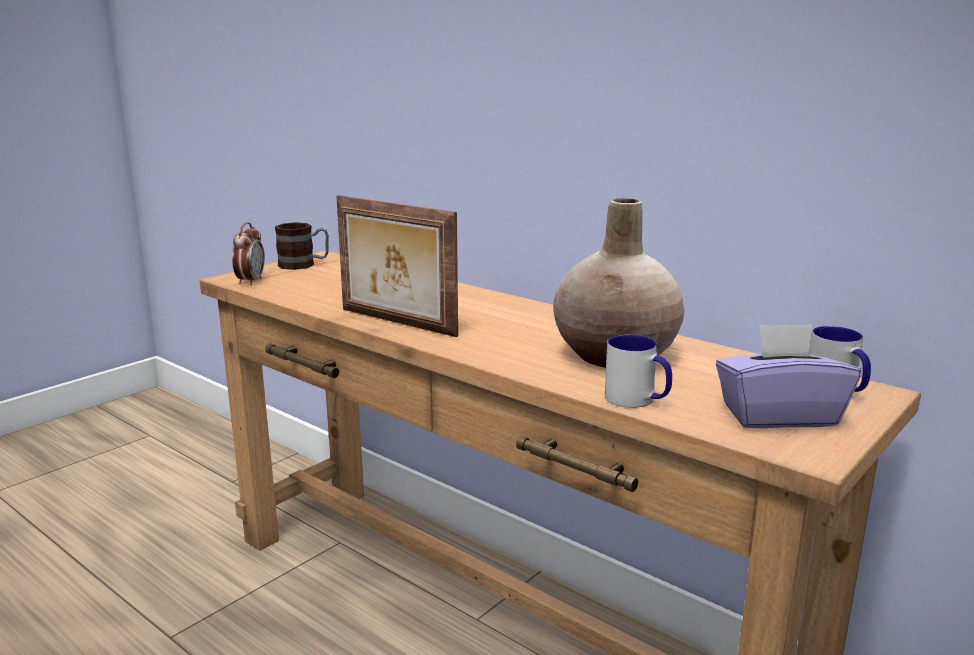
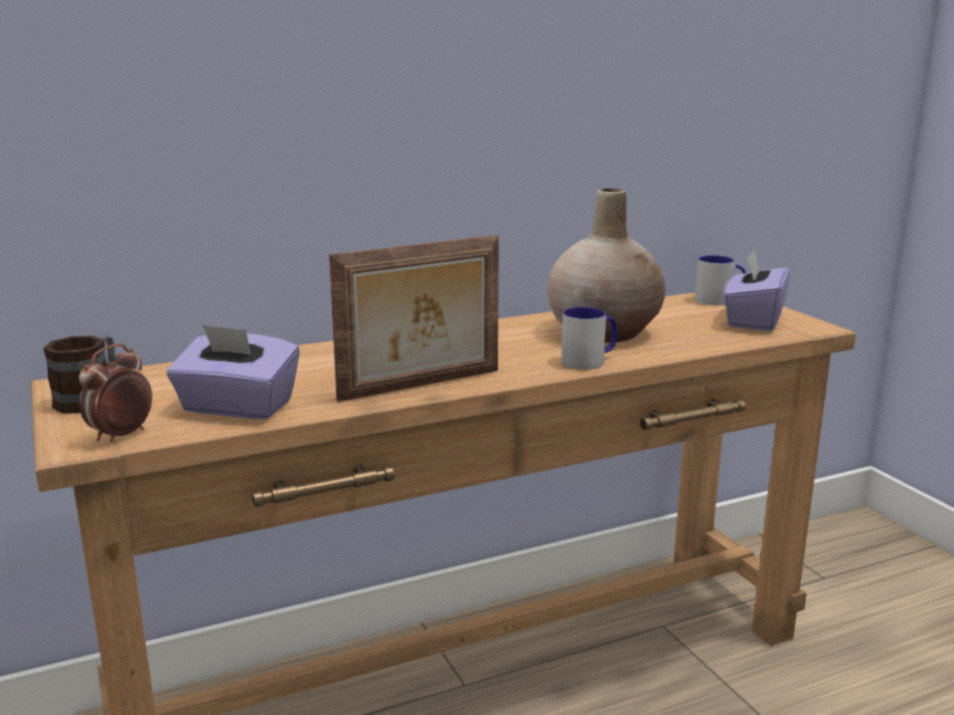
camera: 65 degrees left, 0 degrees up
alarm clock [232,222,265,285] -> alarm clock turned 90 degrees counterclockwise [78,344,152,443]
mug [605,335,672,408] -> mug moved to [561,307,617,370]
none -> purple tissue box [167,324,300,419]

